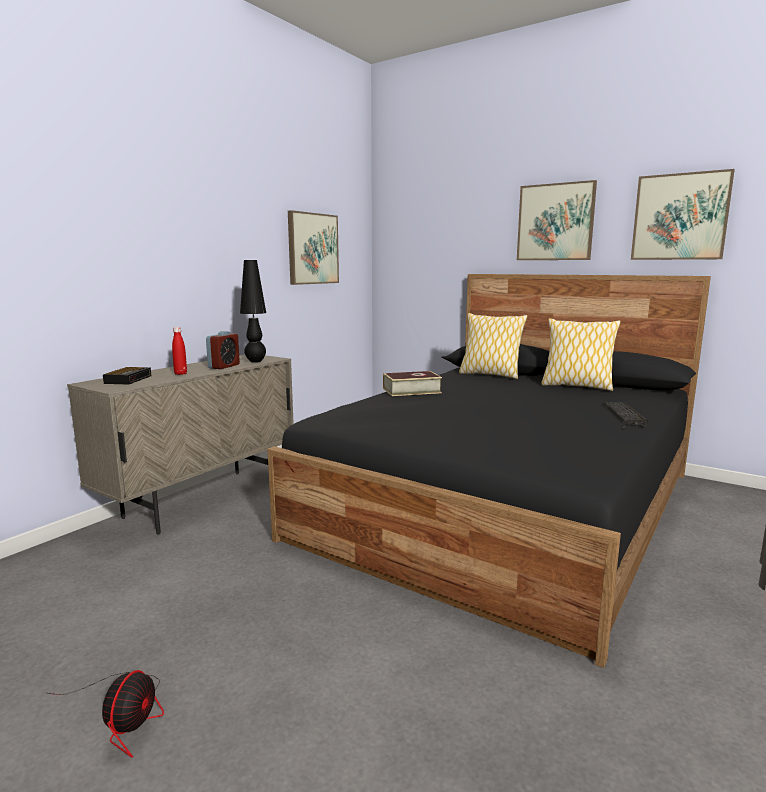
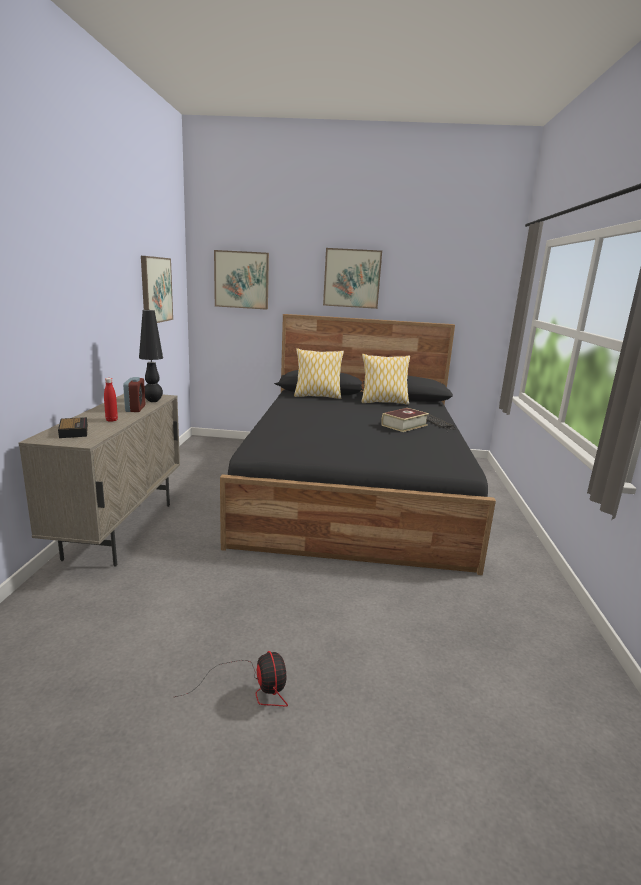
camera: 30 degrees left, 5 degrees up
book [383,371,442,396] -> book moved to [381,408,429,432]
picture [631,169,735,260] -> picture moved to [214,250,269,310]

